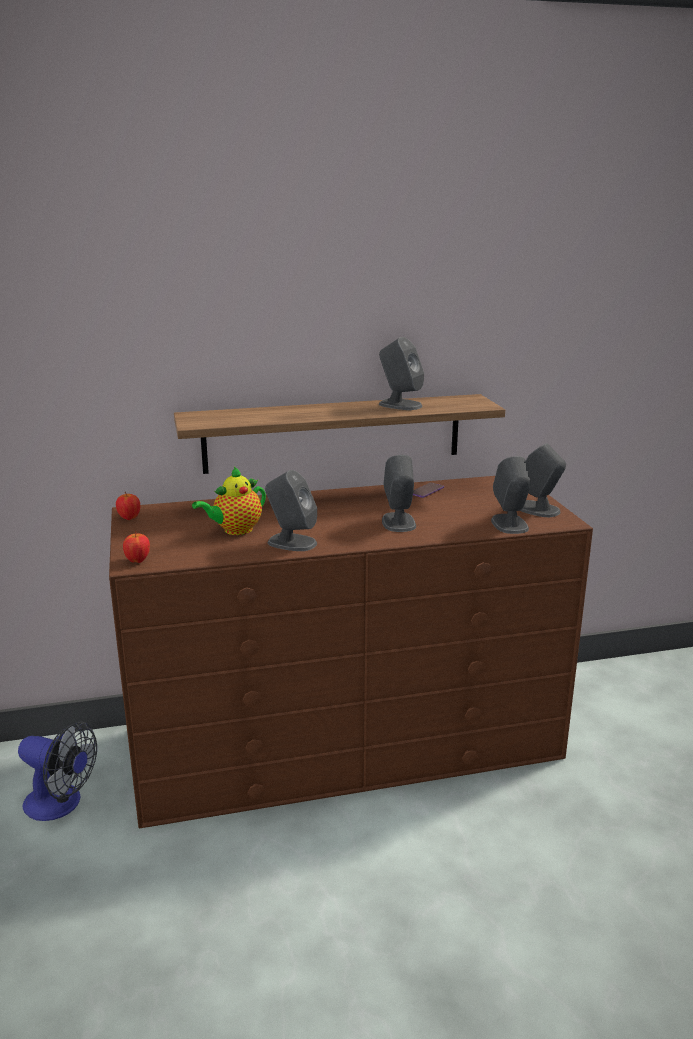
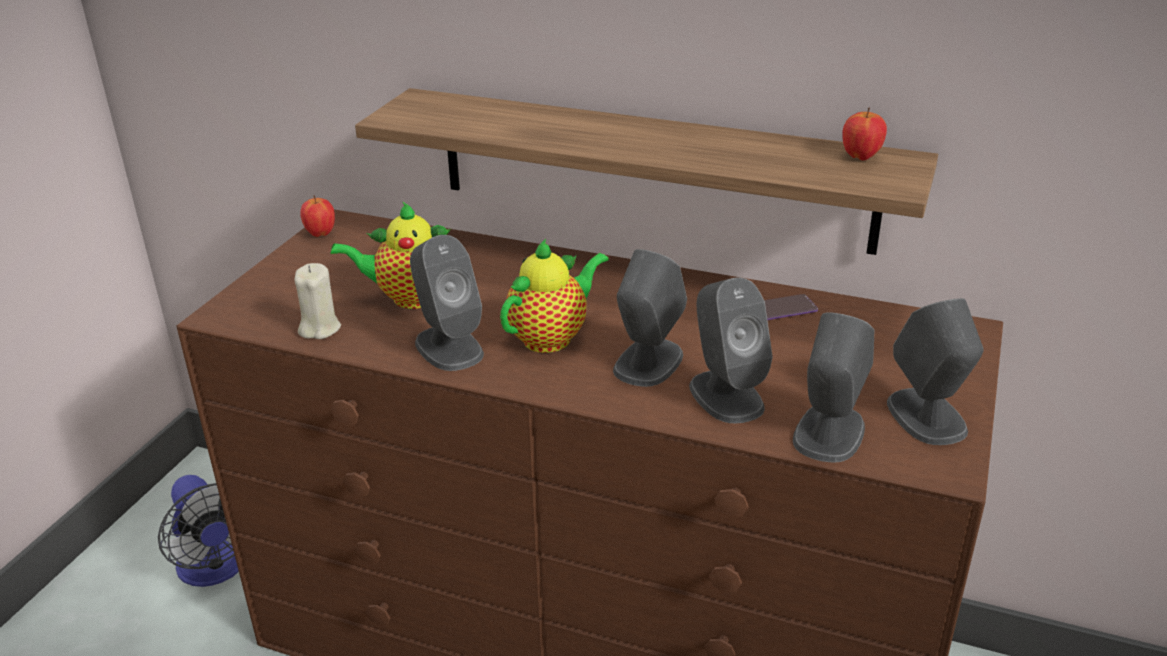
camera: 35 degrees right, 10 degrees up
apple [123,531,150,563] -> apple moved to [842,108,887,161]
grey speaker [379,337,424,410] -> grey speaker moved to [689,278,773,424]
none -> beige candle [295,263,341,339]
none -> teapot [500,239,609,353]

